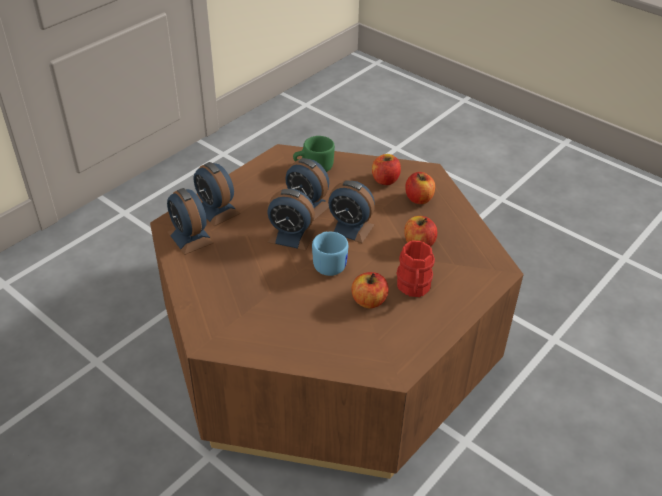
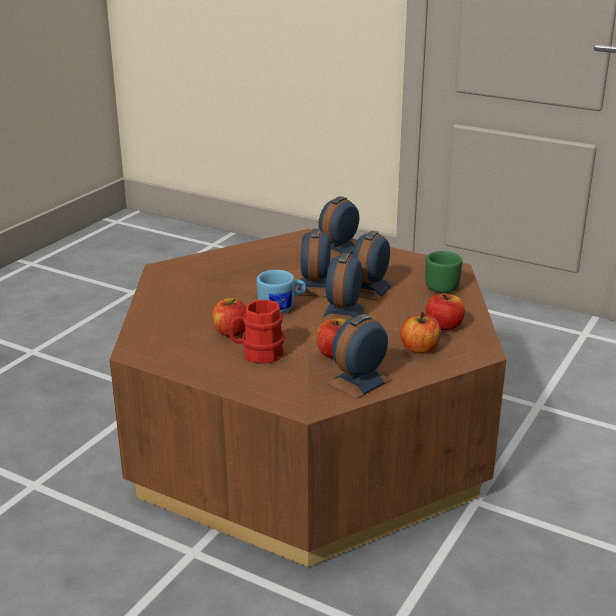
camera: 80 degrees right, 15 degrees down
alarm clock [167,188,214,255] -> alarm clock moved to [327,314,391,399]

